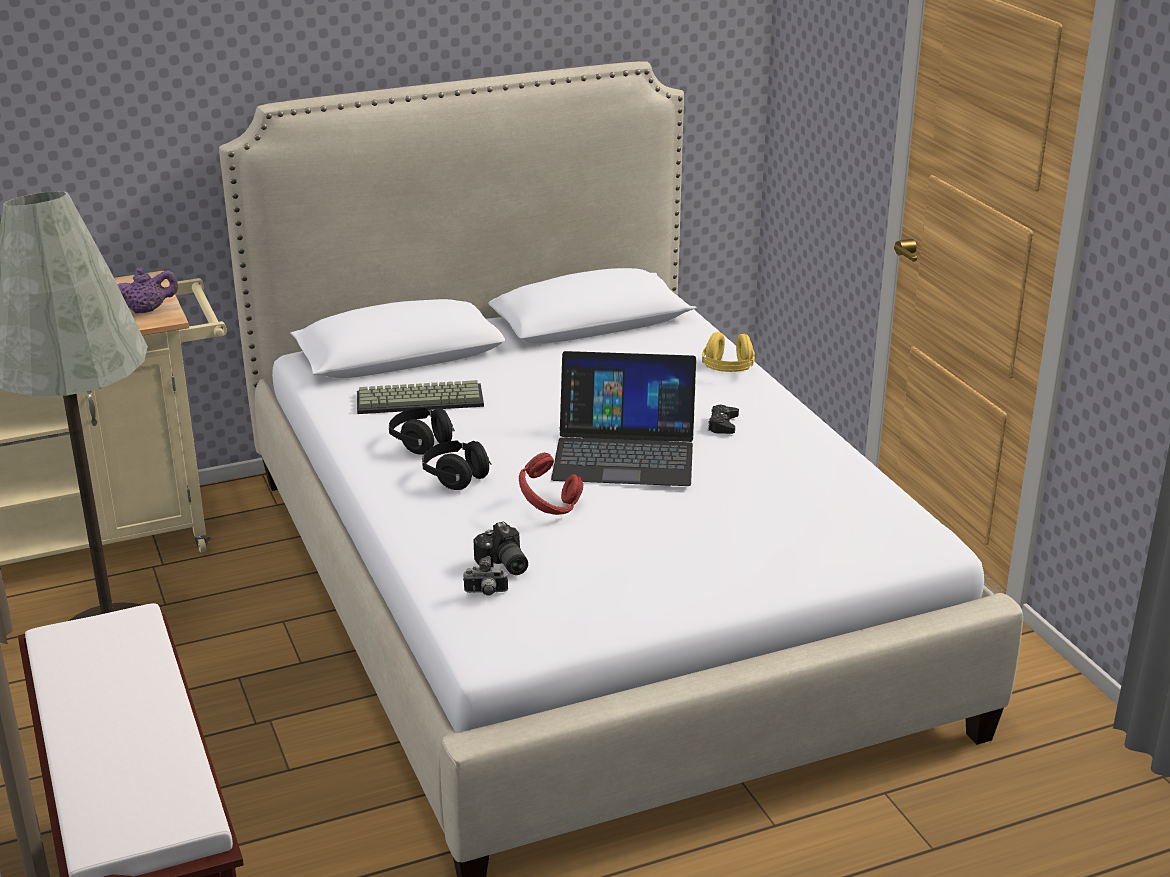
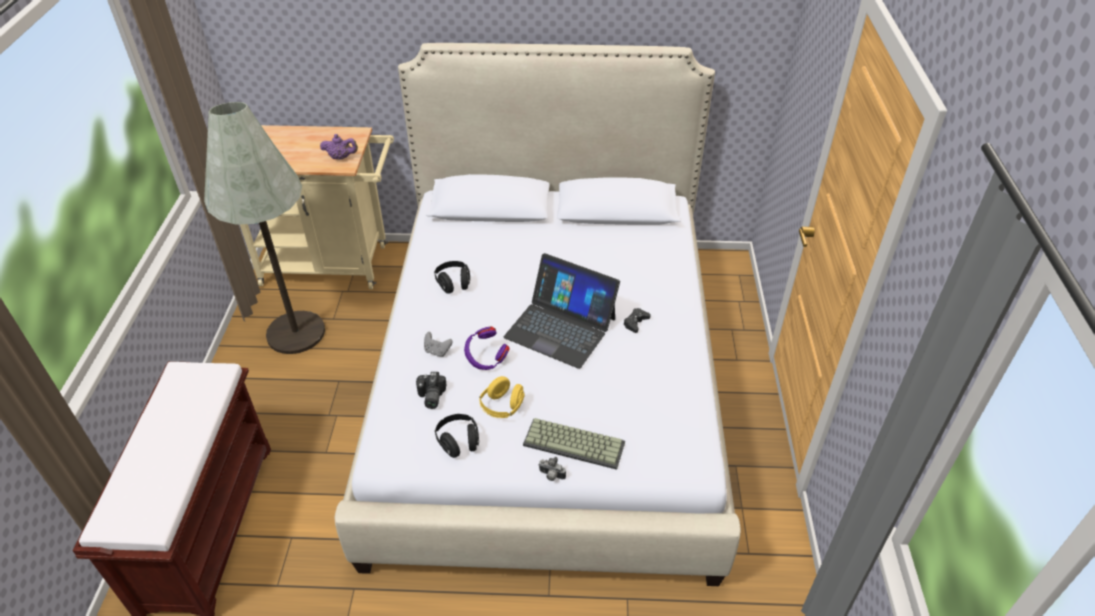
camera: 25 degrees right, 15 degrees up
keyboard [357,380,484,414] -> keyboard moved to [523,418,625,470]
black headphones [422,440,492,490] -> black headphones moved to [435,414,479,458]
camera [463,556,508,595] -> camera moved to [538,457,566,481]
red headphones [519,453,583,515] -> purple headphones [464,327,510,370]
yellow headphones [702,332,755,372] -> yellow headphones moved to [479,376,525,418]
none -> grey game controller [424,332,453,357]

